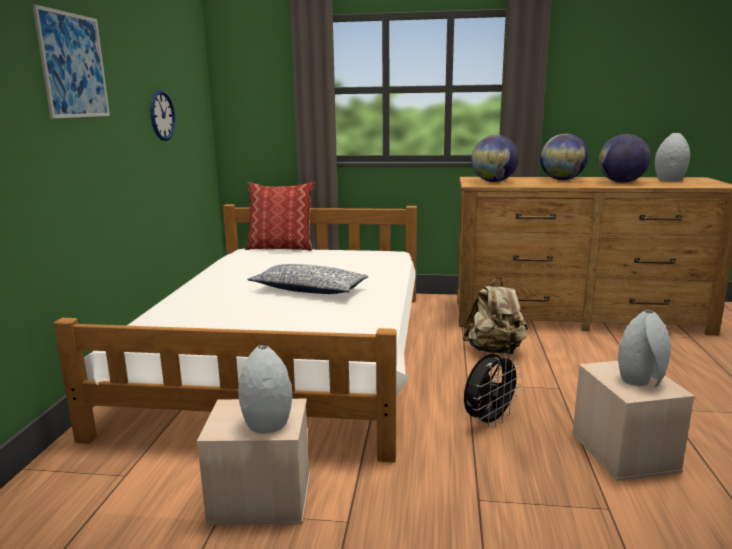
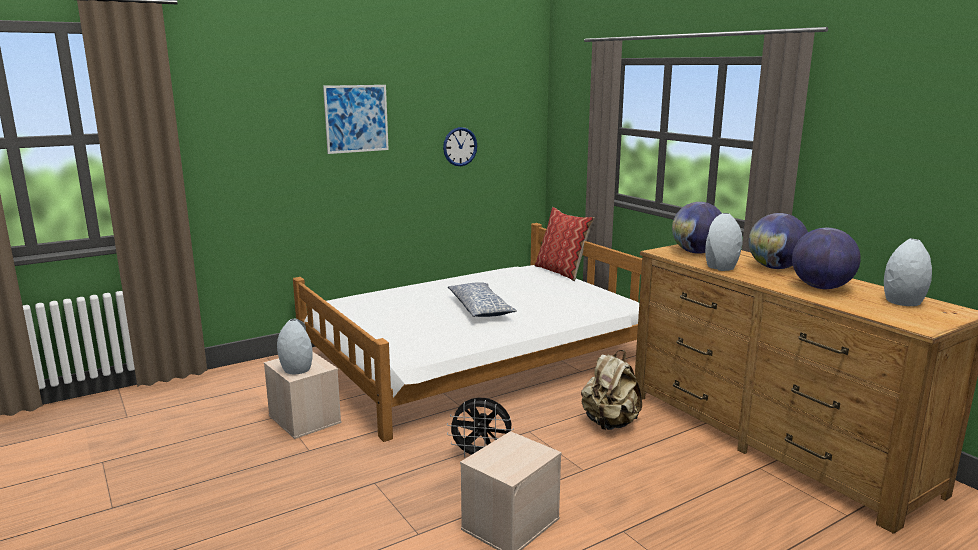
camera: 50 degrees right, 0 degrees up
grey vase [618,310,671,387] -> grey vase moved to [705,213,742,271]

